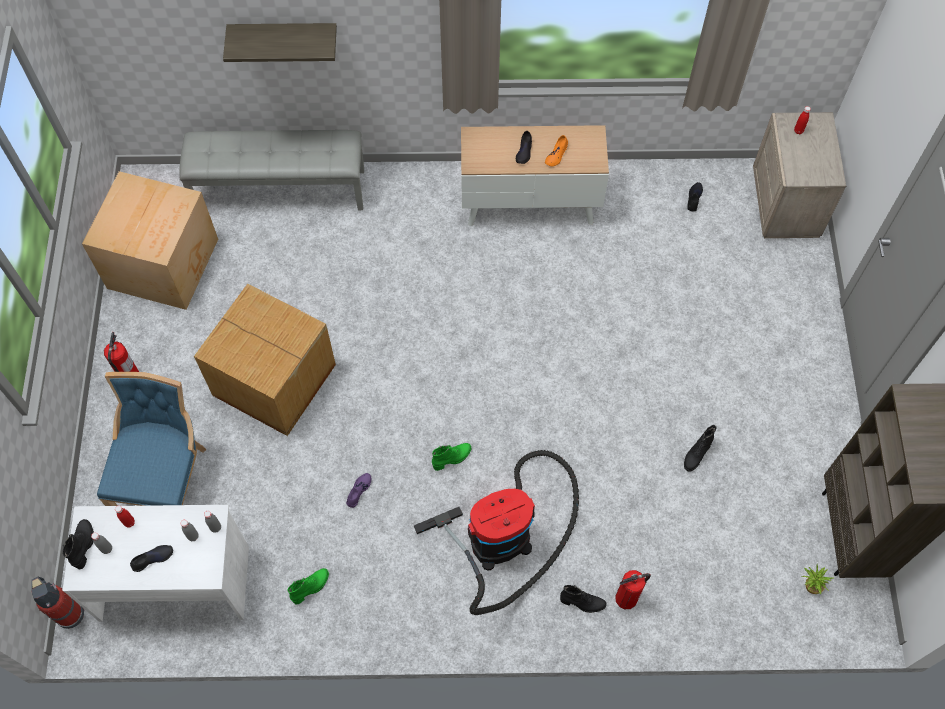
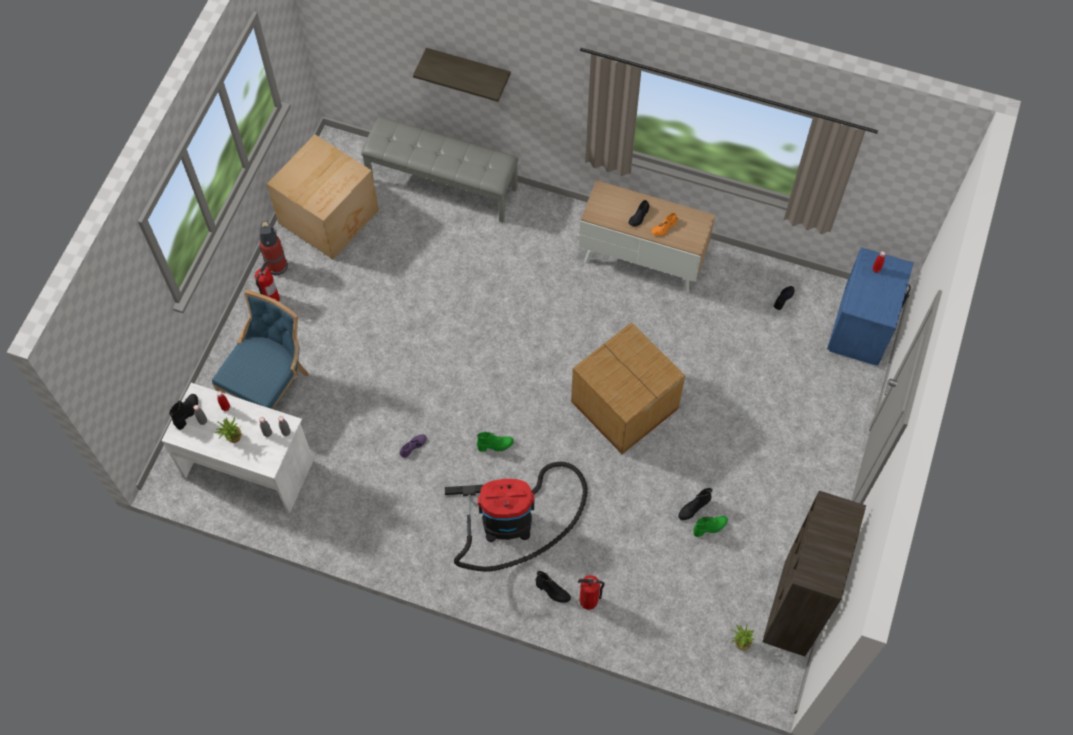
camera: 20 degrees right, 0 degrees up
fire extinguisher [31,577,85,629] -> fire extinguisher moved to [259,221,288,275]
black shoe [130,545,173,572] -> potted plant [215,417,242,443]
cardboard box [194,284,336,436] -> cardboard box moved to [571,322,685,454]
green boot [287,568,329,604] -> green boot moved to [693,516,728,537]
beige nightstand [753,112,846,238] -> blue nightstand [827,247,914,366]

